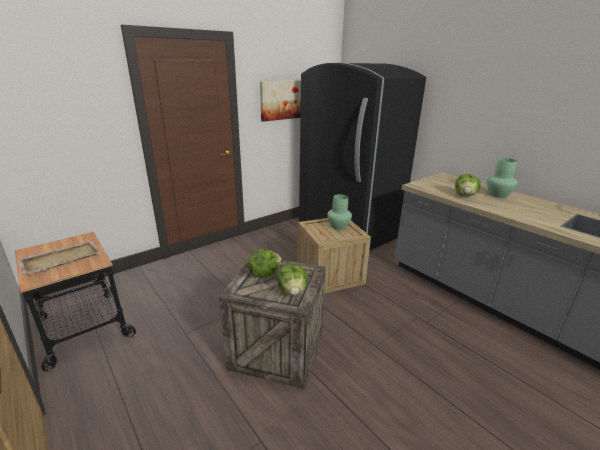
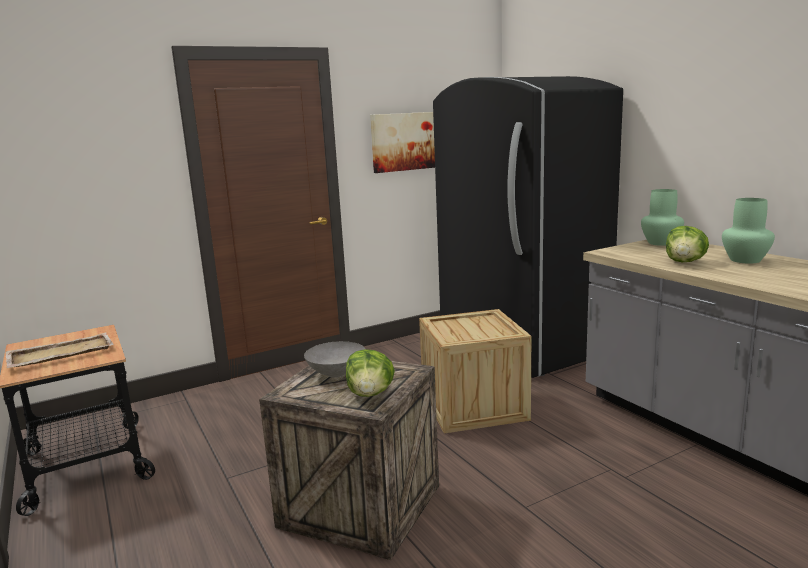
camera: 10 degrees right, 10 degrees down
lettuce [247,249,282,278] -> grey bowl [304,341,365,378]
green vase [327,194,352,230] -> green vase moved to [641,189,684,246]

